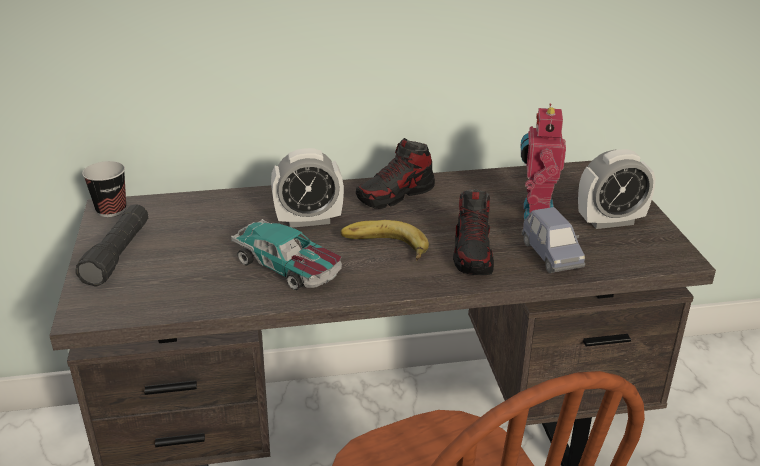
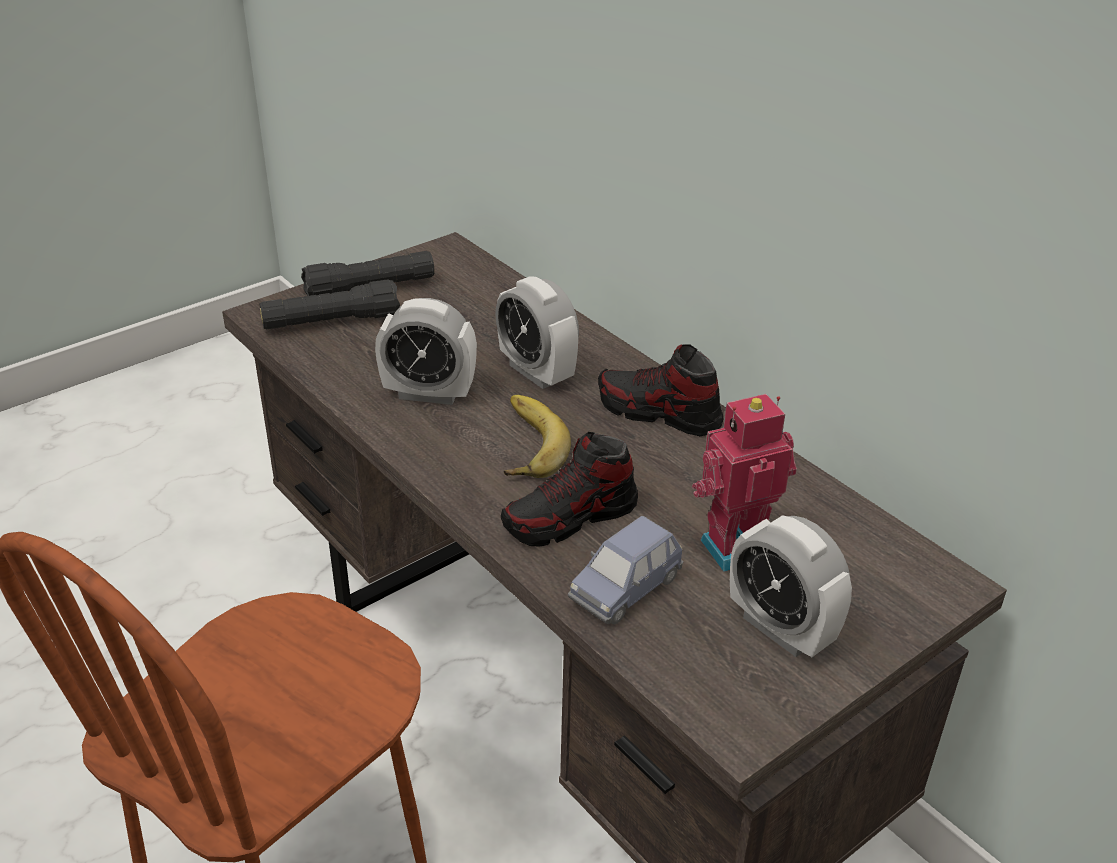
camera: 60 degrees right, 5 degrees up
cup [82,161,126,217] -> none
toy car [231,219,342,291] -> alarm clock [375,298,477,405]
none -> black flashlight [260,279,400,329]

